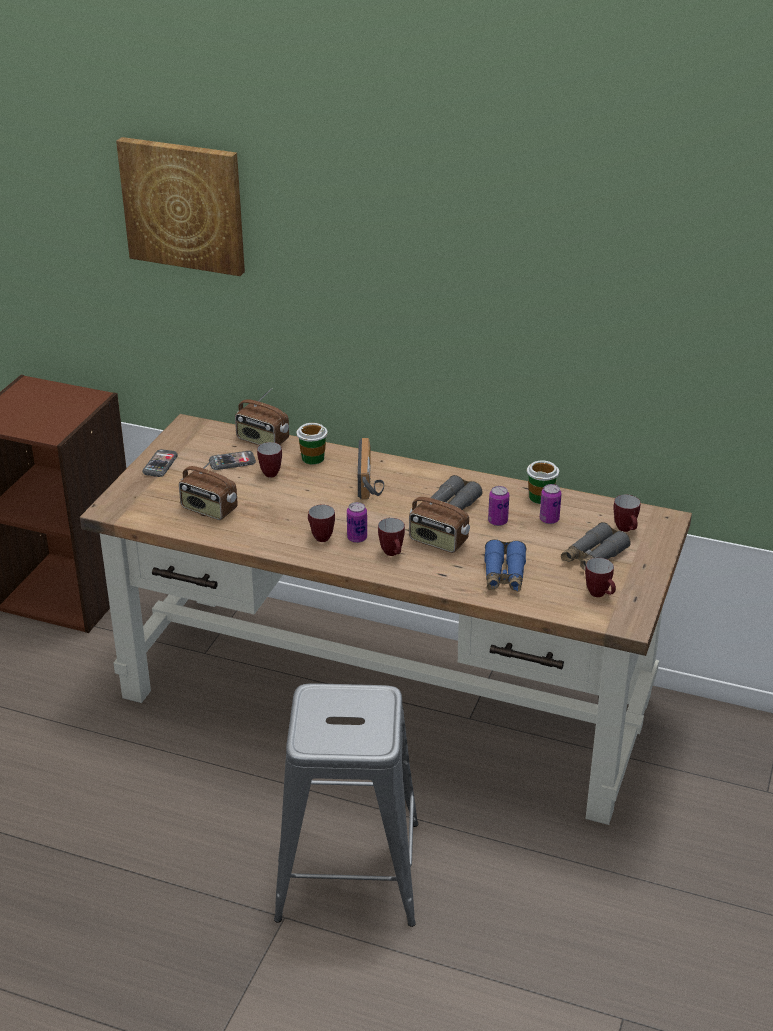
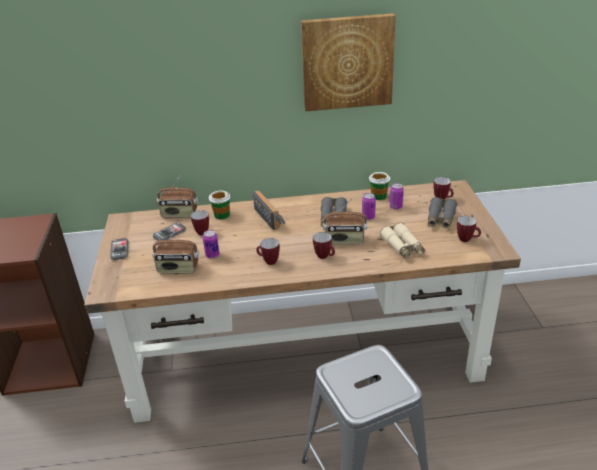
camera: 25 degrees left, 0 degrees up
picture [116,137,245,276] -> picture moved to [301,13,396,111]
can [347,502,367,543] -> can moved to [203,230,220,259]
blue binoculars [484,539,526,592] -> beige binoculars [380,223,425,258]

